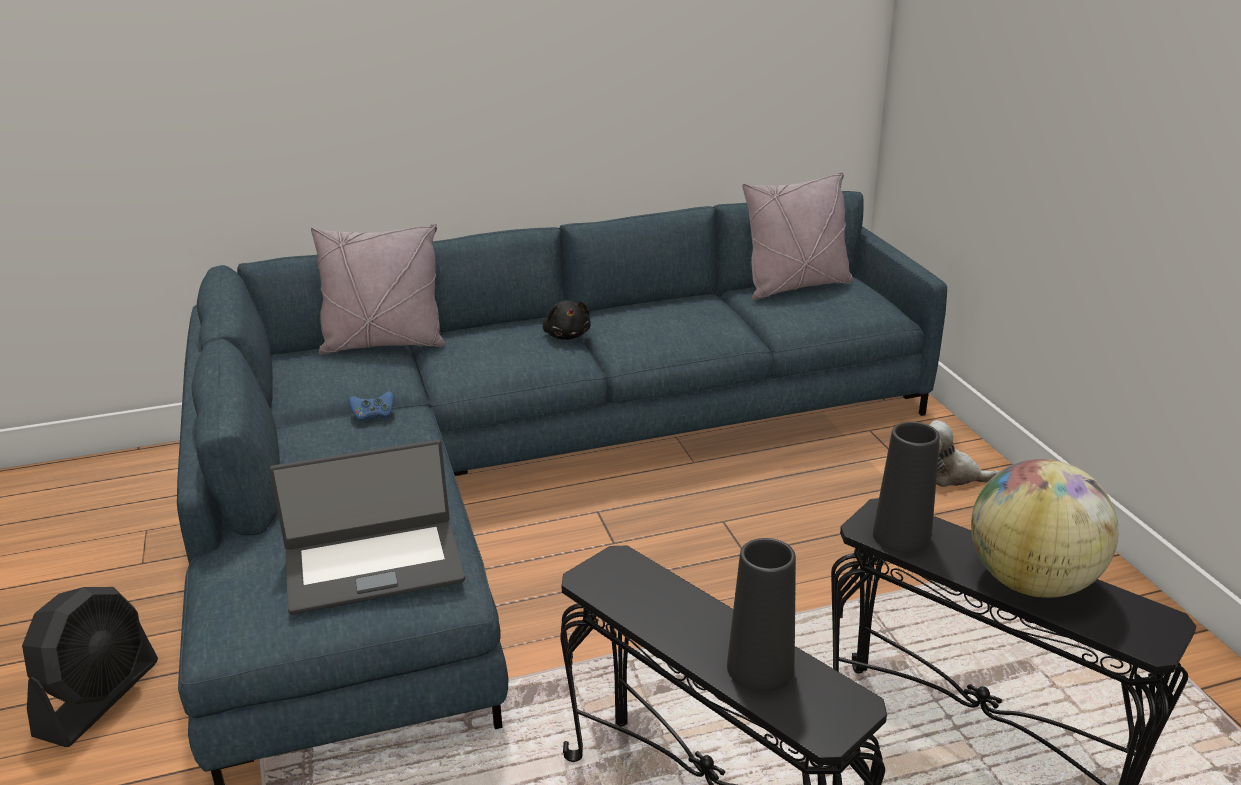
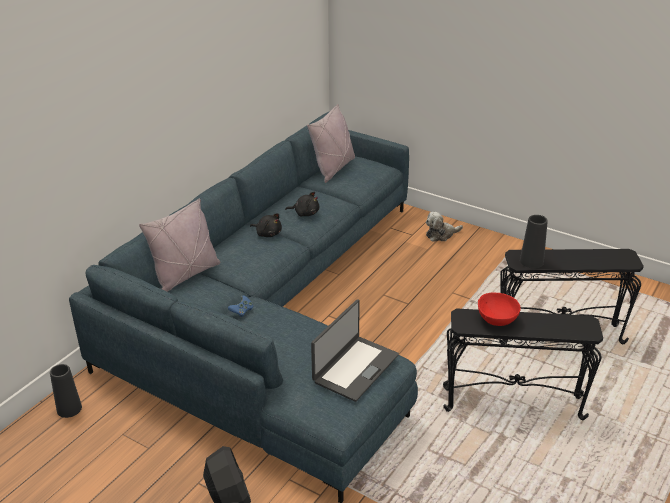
camera: 40 degrees left, 5 degrees up
black vase [727,538,796,692] -> black vase moved to [50,364,82,418]
globe [971,459,1119,598] -> none
none -> black plush toy [285,192,319,216]
none -> red bowl [478,293,521,326]

